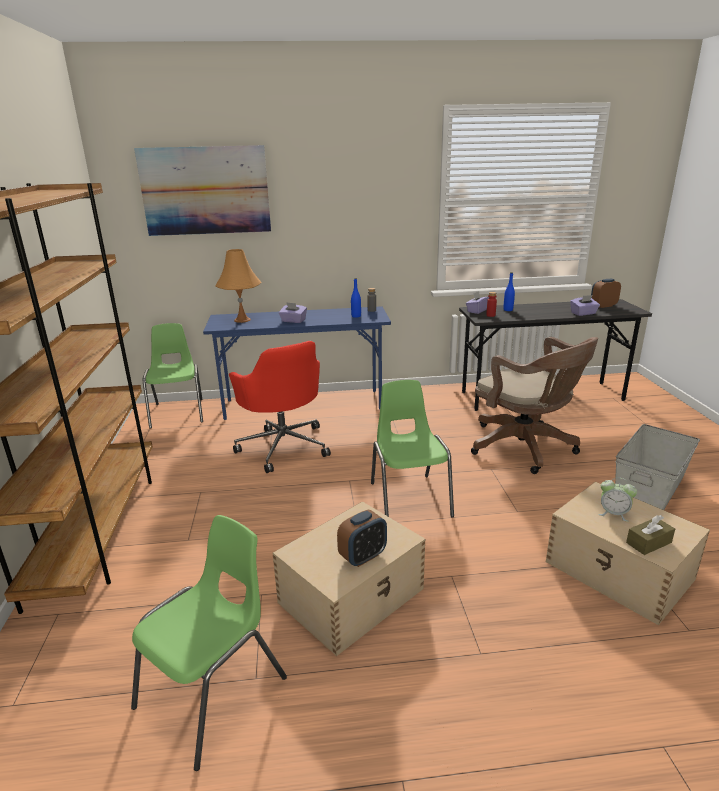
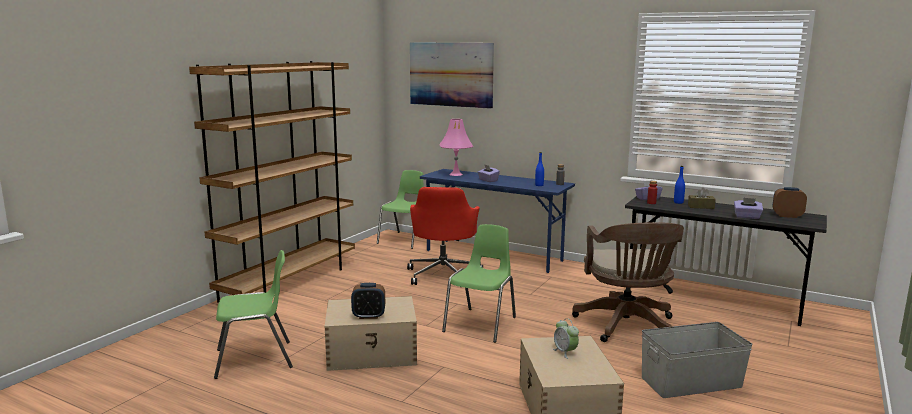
camera: 35 degrees right, 10 degrees down
orange table lamp [215,249,261,323] -> pink table lamp [439,119,474,176]
brown tissue box [626,515,675,555] -> brown tissue box moved to [688,188,716,209]

